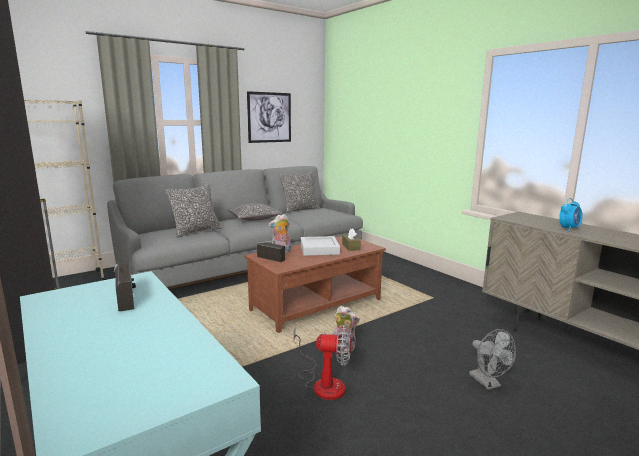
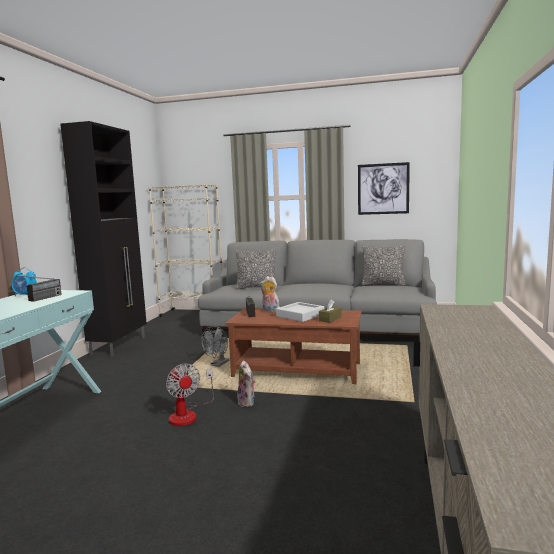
camera: 50 degrees right, 5 degrees down
pillow [227,203,282,221] -> none
grey fan [469,329,516,390] -> grey fan moved to [201,326,229,367]
alarm clock [559,198,583,231] -> alarm clock moved to [11,267,37,297]

